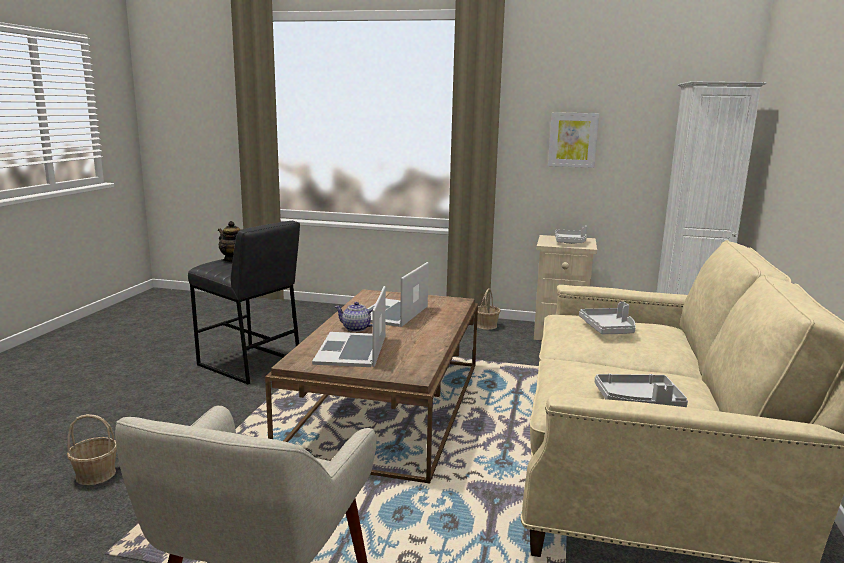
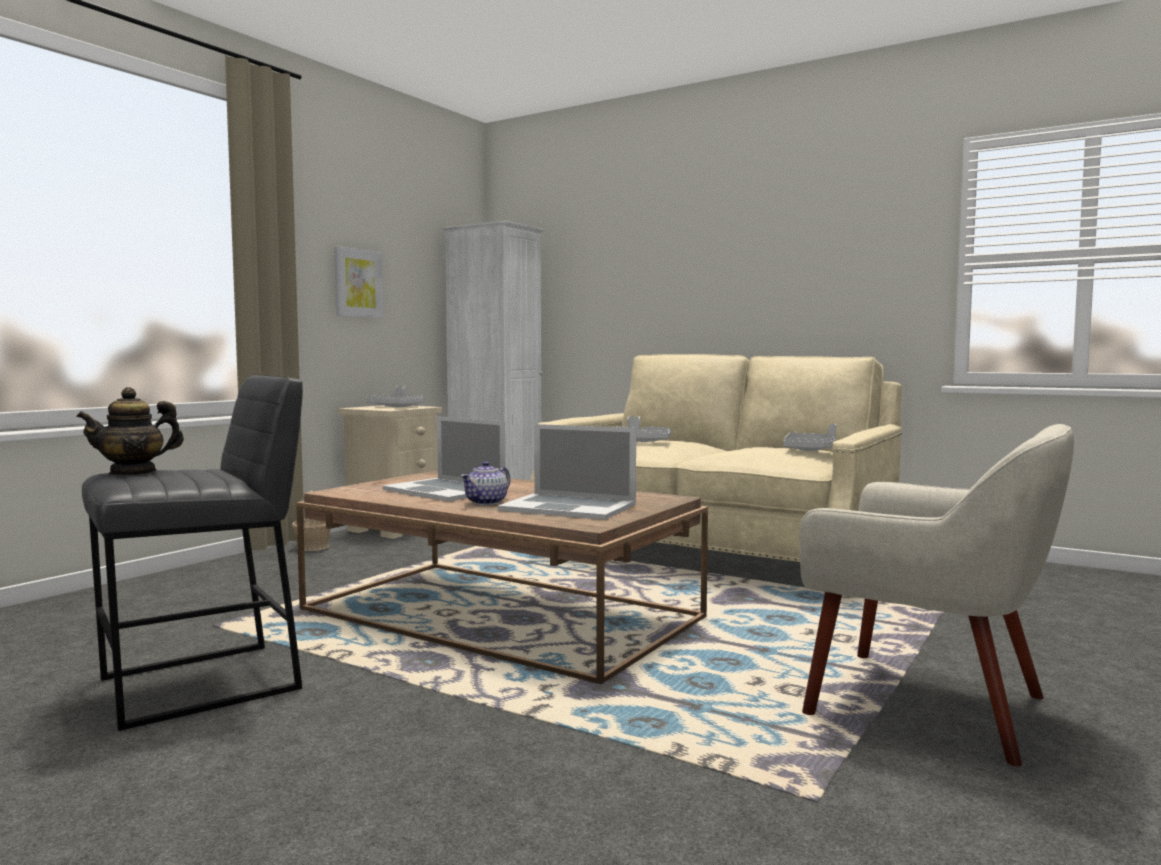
camera: 70 degrees left, 10 degrees down
basket [67,414,117,485] -> none

